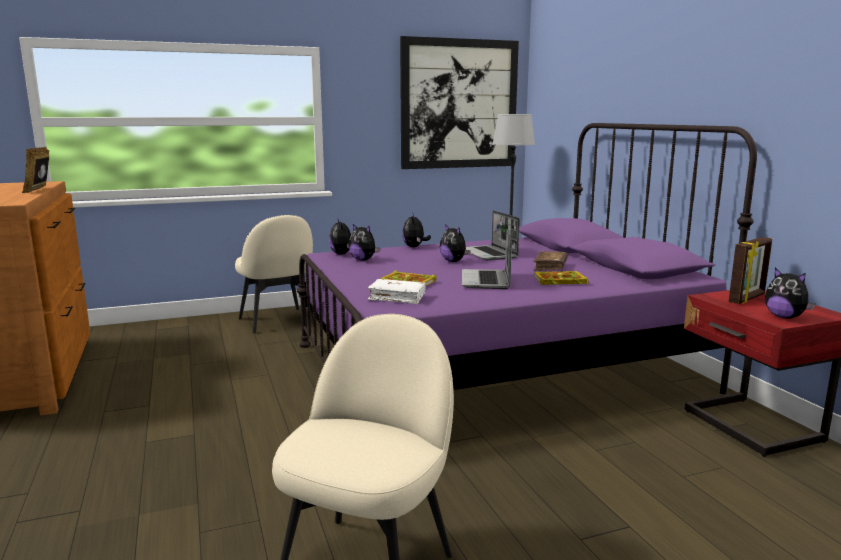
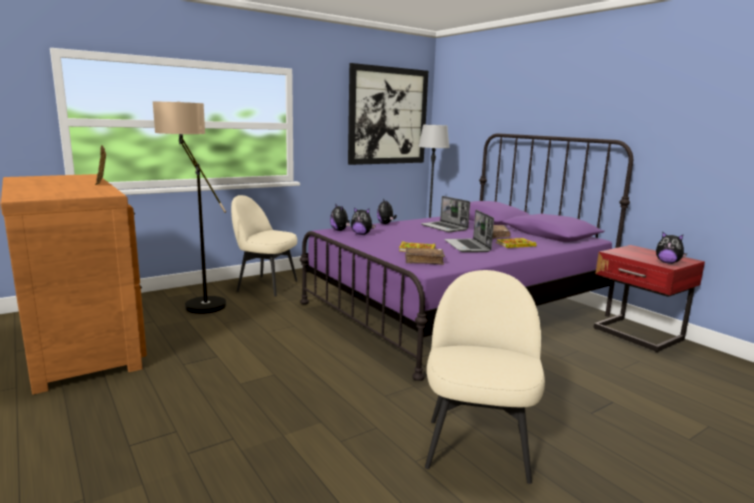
camera: 15 degrees left, 0 degrees up
beige chair [235,215,317,334] -> beige chair turned 150 degrees clockwise [231,195,297,297]
white book [368,279,426,304] -> brown book [405,248,445,265]
plush toy [440,224,470,262] -> none
picture frame [728,237,772,304] -> none
none -> floor lamp [153,102,226,314]

